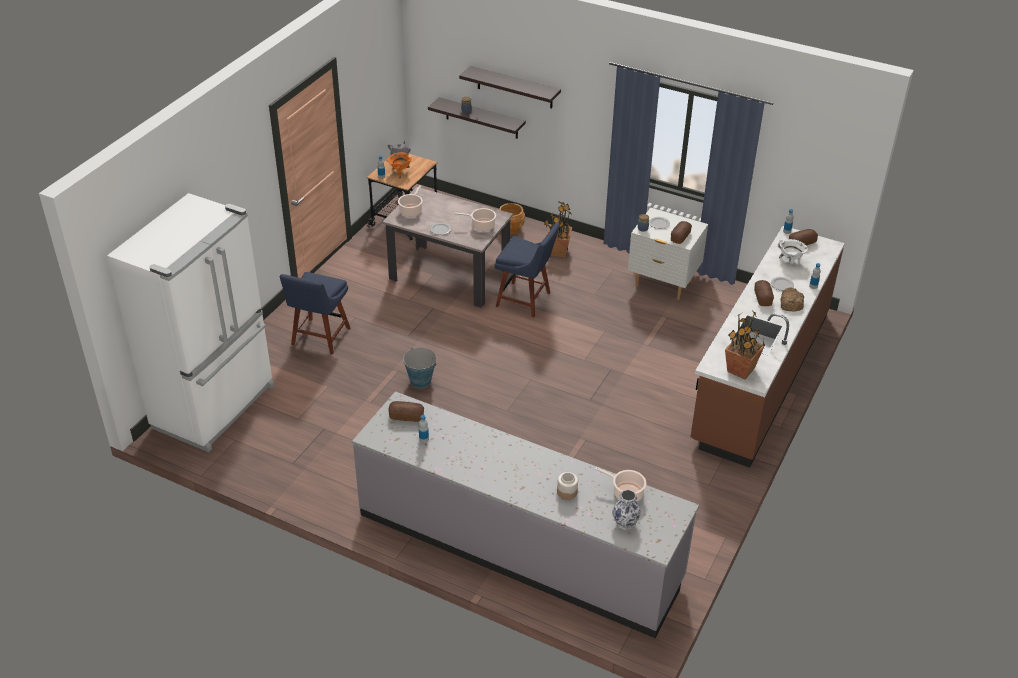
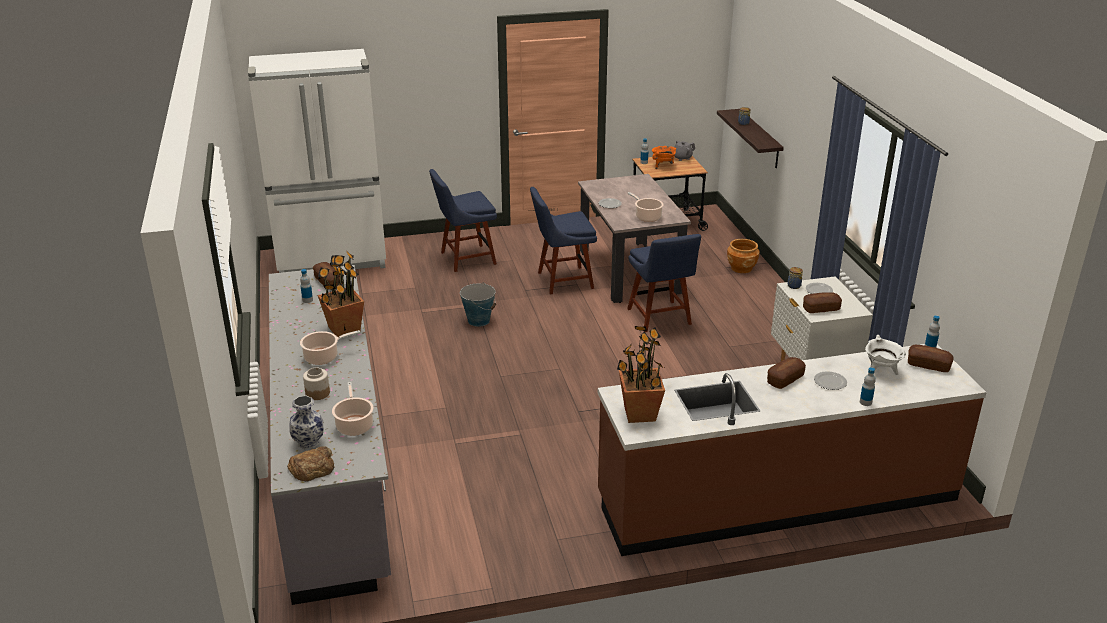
camera: 50 degrees right, 10 degrees down
cooking pot [398,185,423,217] -> cooking pot moved to [300,330,360,365]
shelf [459,66,561,108] -> none
potted plant [544,201,572,257] -> potted plant moved to [318,250,364,338]
bread [780,287,804,311] -> bread moved to [287,446,334,481]
none -> blue chair [530,187,597,295]

